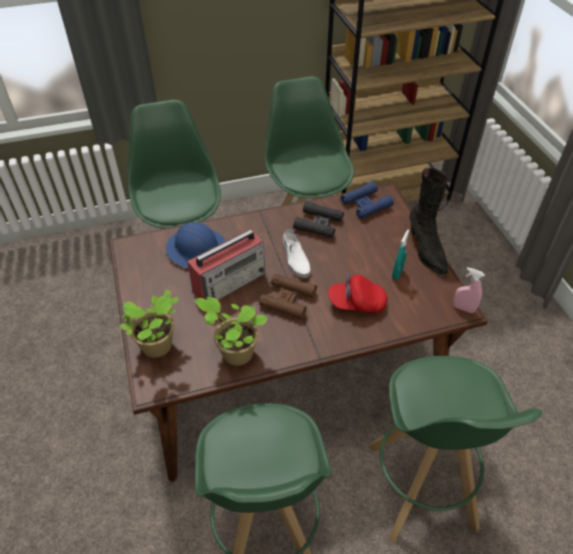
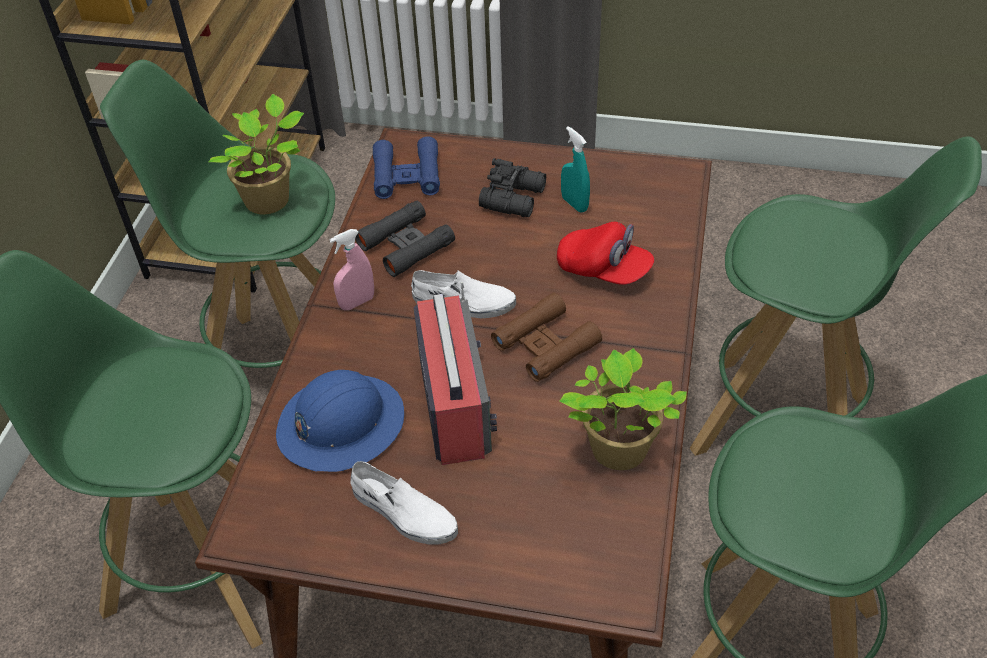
camera: 60 degrees left, 0 degrees up
potted plant [120,289,180,358] -> potted plant moved to [208,94,304,214]
red cap [328,272,387,313] -> red cap turned 90 degrees counterclockwise [557,222,654,285]
black boot [410,167,451,275] -> none
pink spray bottle [453,267,485,313] -> pink spray bottle moved to [330,229,374,310]
none -> white shoe [350,461,458,545]
none -> black binoculars [479,158,546,217]

